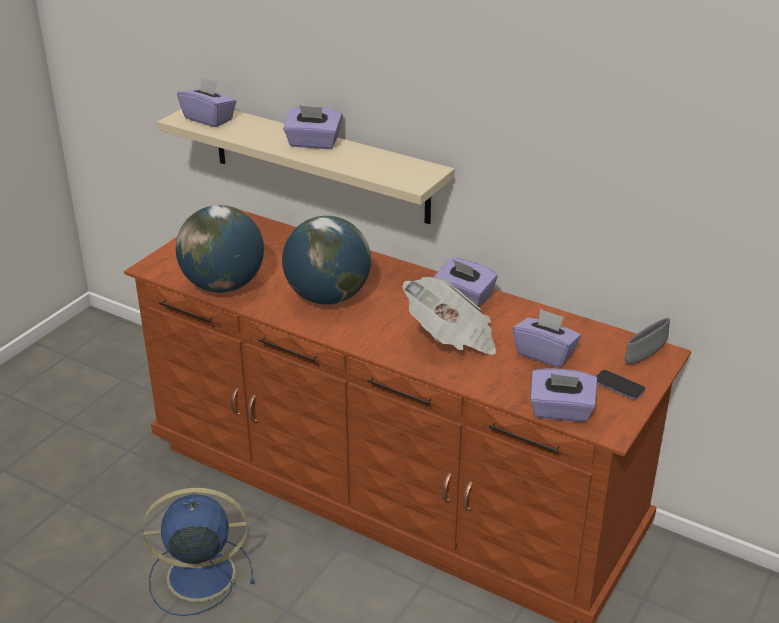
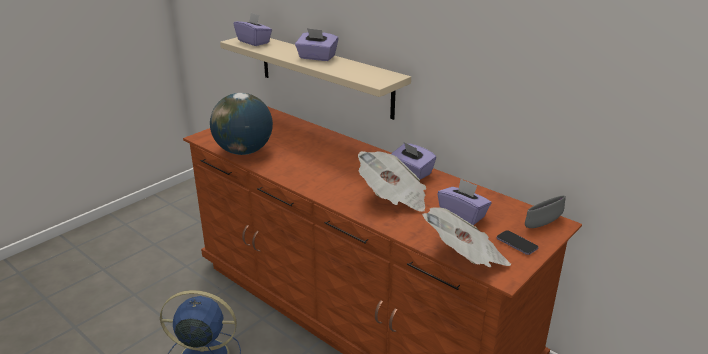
camera: 10 degrees right, 5 degrees down
globe [282,216,371,305] -> none
purple tissue box [530,368,597,422] -> newspaper [422,207,511,267]

